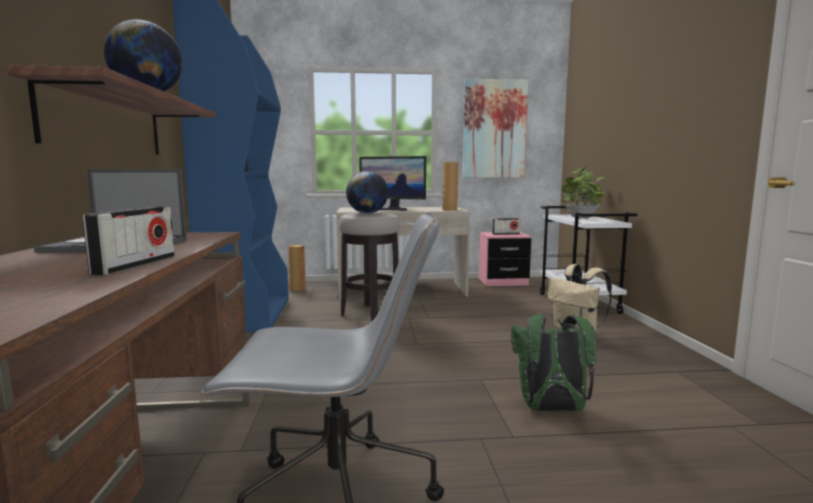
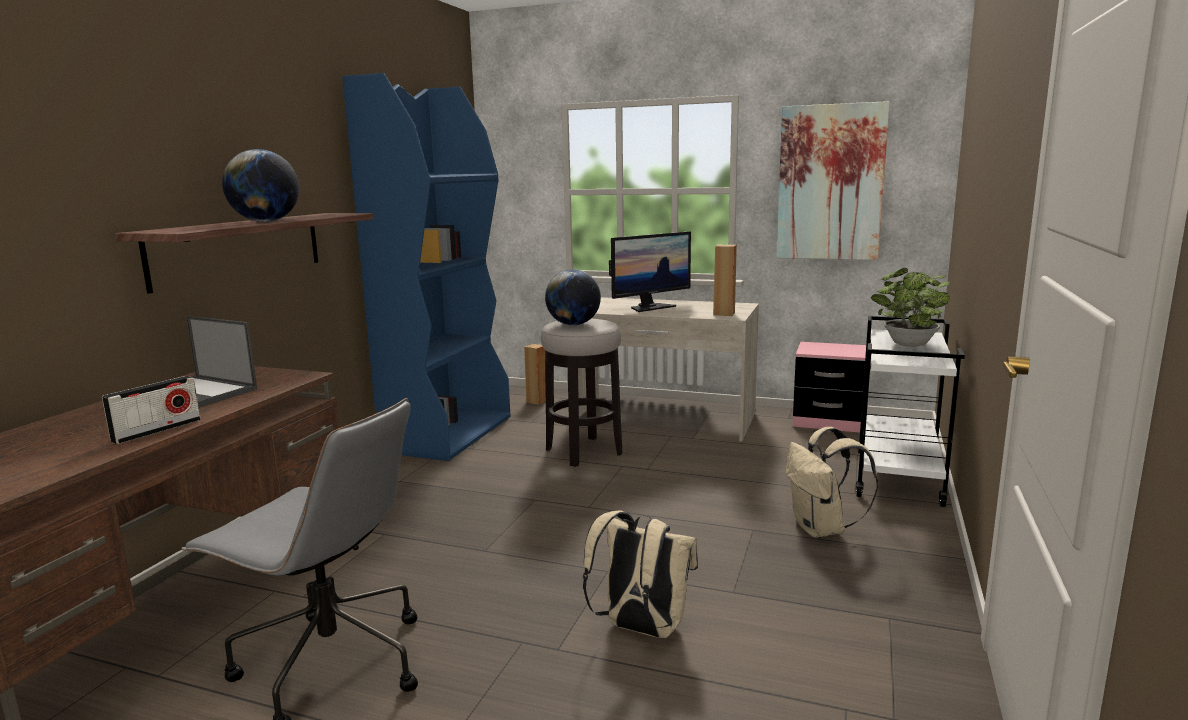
camera: 25 degrees right, 5 degrees up
monitor [359,156,426,211] -> monitor turned 75 degrees counterclockwise [609,231,691,312]
radio [492,218,521,235] -> none
green backpack [511,314,597,412] -> beige backpack [583,511,698,638]

